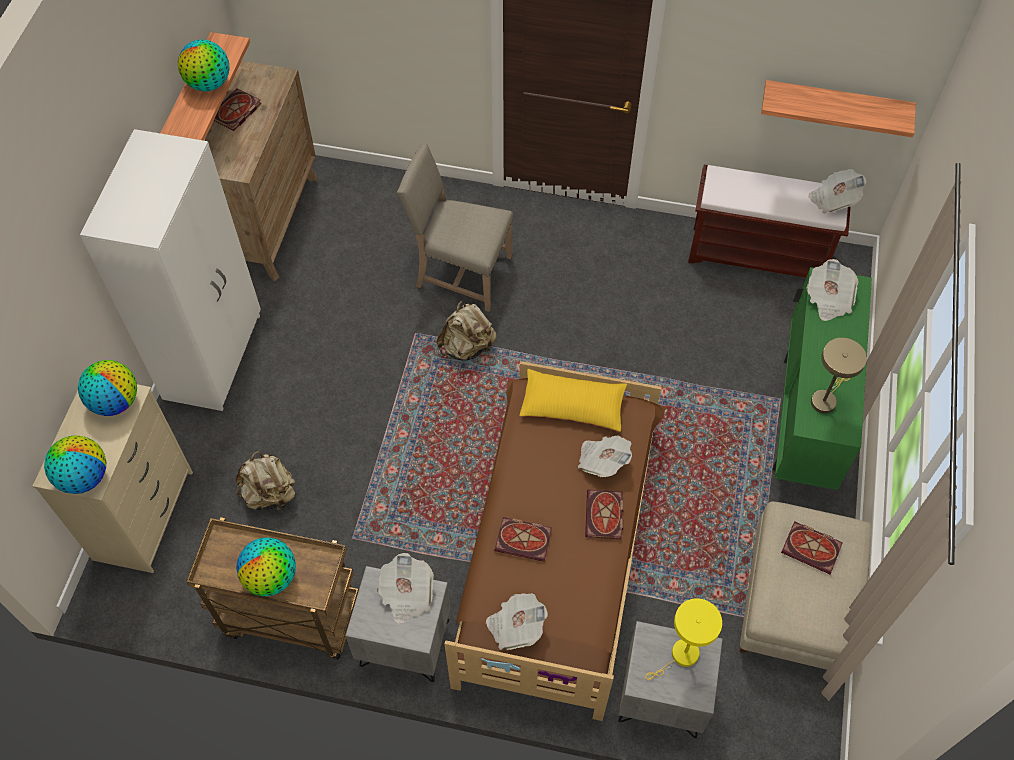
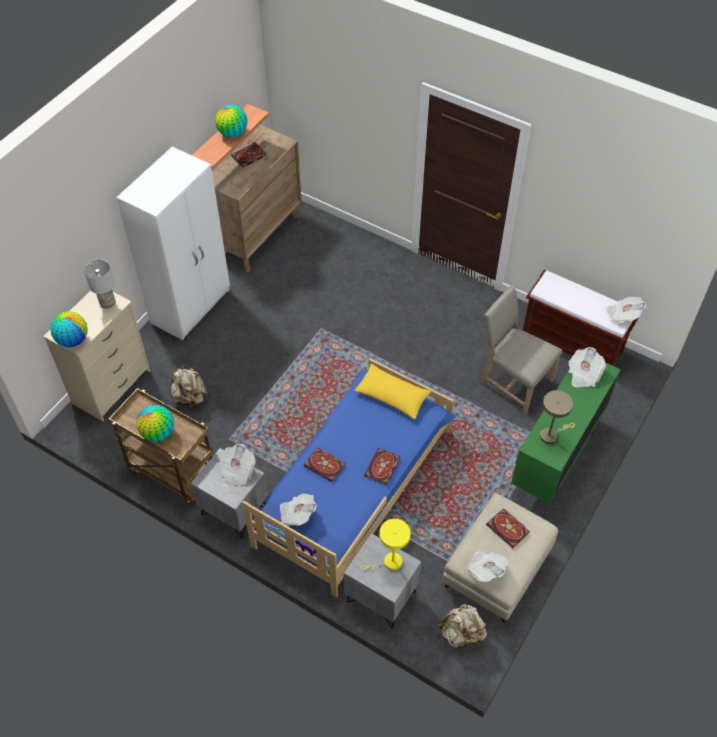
camera: 20 degrees right, 5 degrees down
globe [78,360,137,416] -> grey table lamp [84,260,115,309]
beige chair [396,143,513,312] -> beige chair moved to [479,286,562,415]
beige backpack [436,301,497,360] -> beige backpack moved to [437,604,487,648]
brown bed [444,361,666,721] -> blue bed [242,358,456,598]
newspaper [578,435,632,477] -> newspaper moved to [465,551,508,582]
shelf [761,80,916,137] -> none

